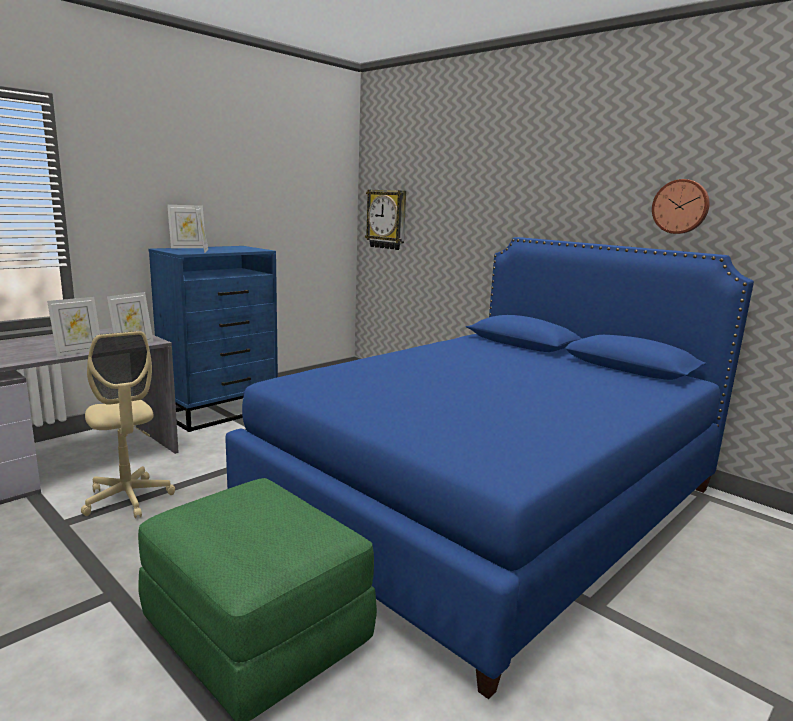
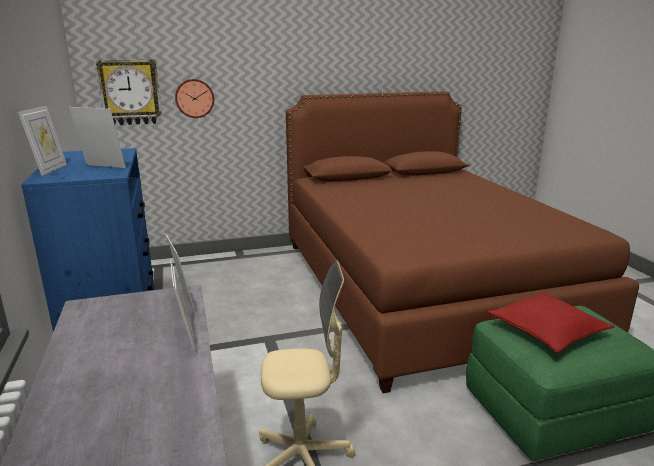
camera: 60 degrees left, 5 degrees up
blue bed [225,237,754,699] -> brown bed [286,91,639,393]
wall clock [652,179,710,234] -> wall clock moved to [175,79,214,118]
none -> red pillow [488,292,614,353]

